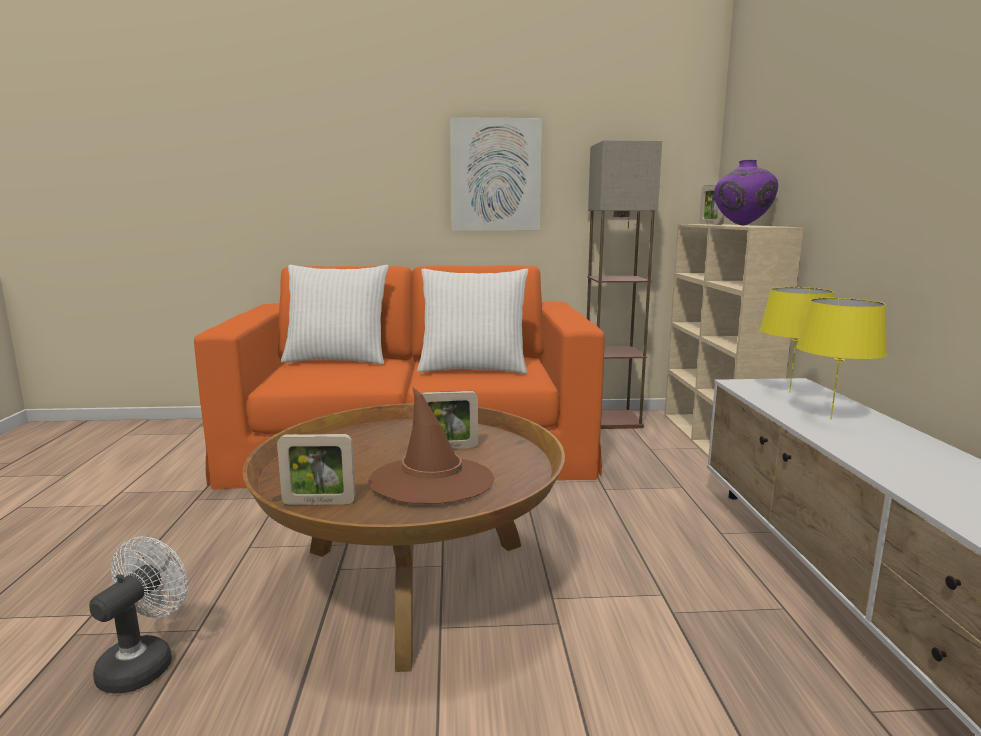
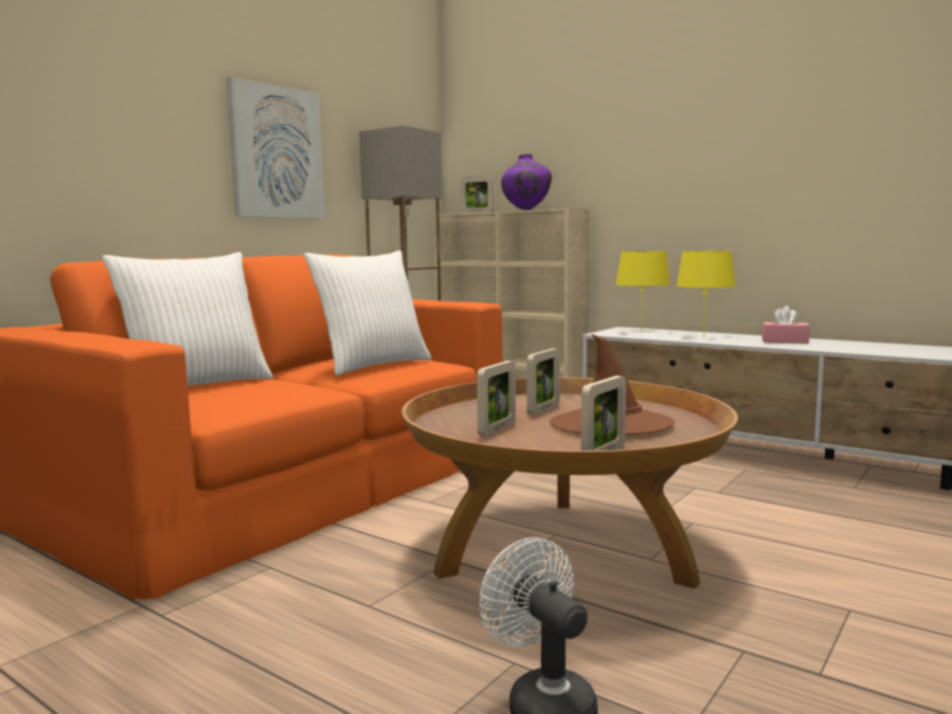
camera: 50 degrees left, 5 degrees down
none -> picture frame [477,361,516,437]
none -> pink tissue box [762,306,810,344]

